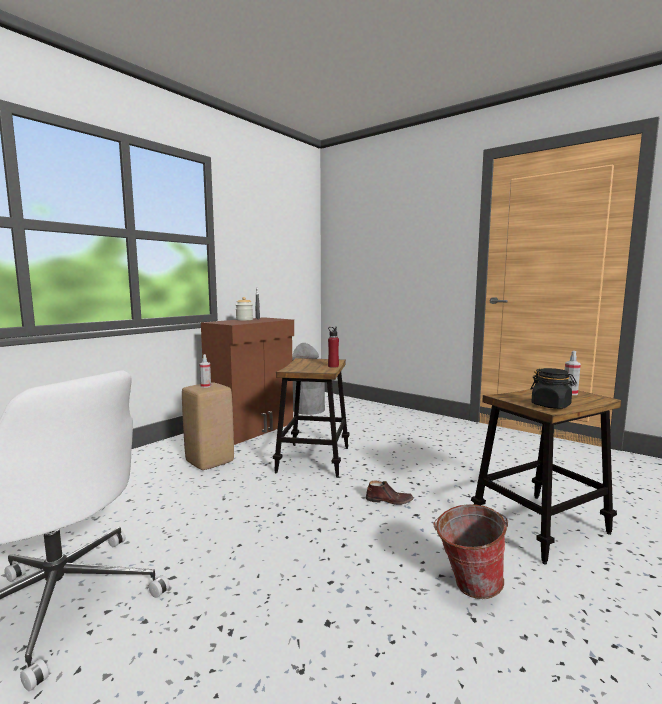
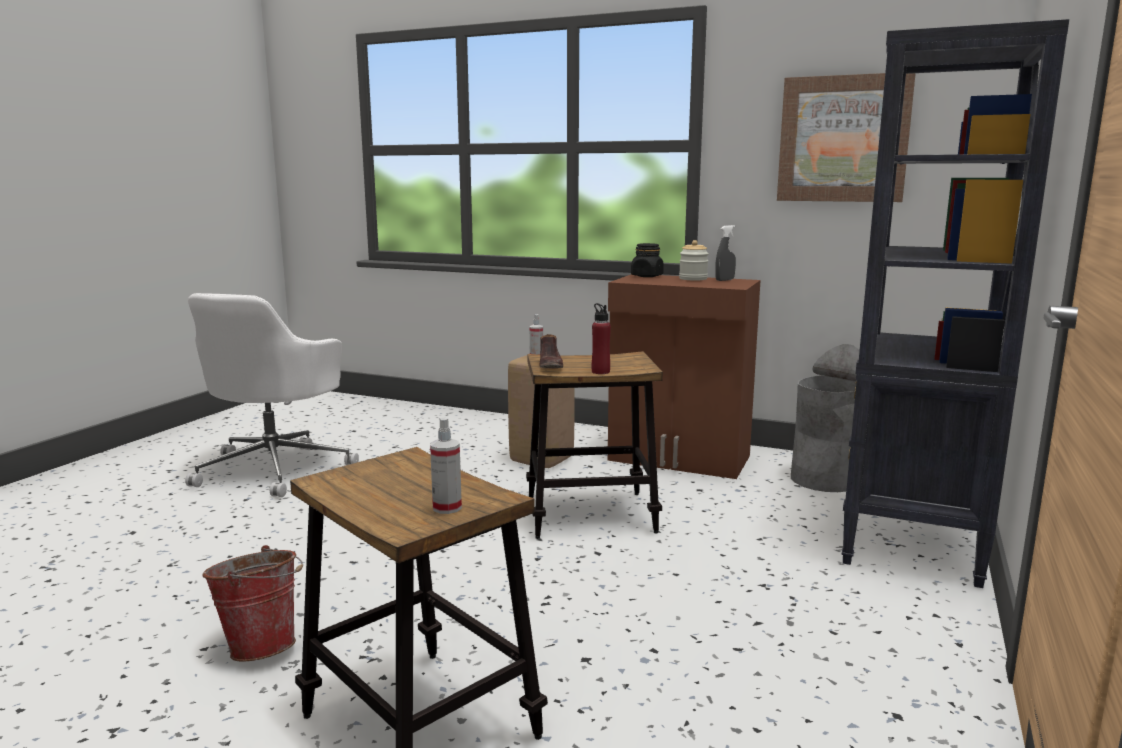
camera: 75 degrees right, 5 degrees up
brown shoe [366,480,414,505] -> brown shoe moved to [539,334,563,368]
black jar [531,368,577,409] -> black jar moved to [631,243,664,277]
none -> picture [777,73,916,202]
none -> black bookcase [842,19,1069,588]

